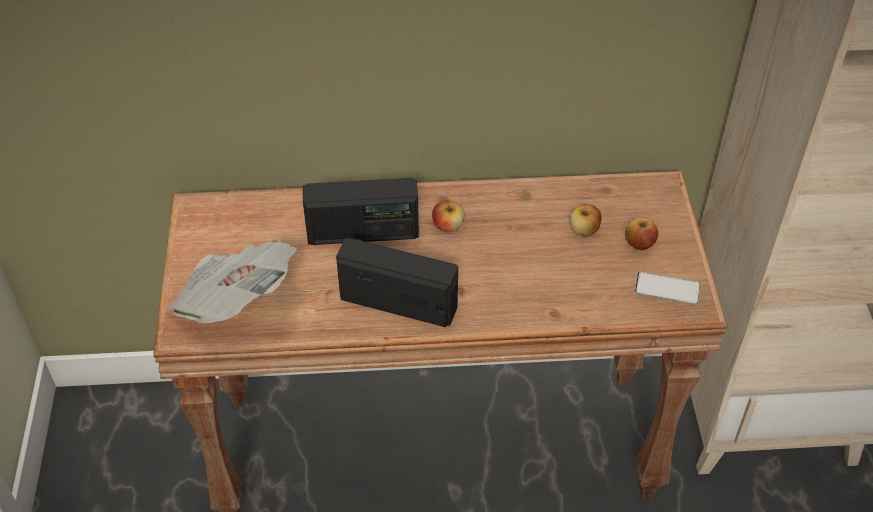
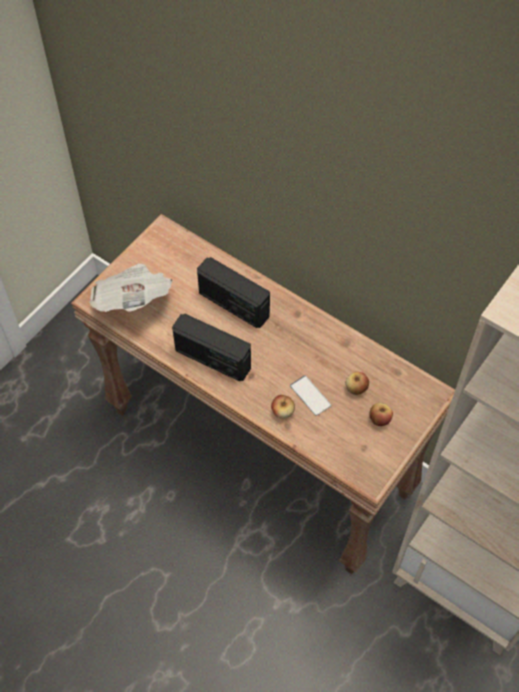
camera: 40 degrees right, 10 degrees up
radio [336,238,458,327] -> radio turned 150 degrees clockwise [172,314,251,381]
apple [432,200,465,232] -> apple moved to [271,395,295,419]
phone [635,272,700,304] -> phone moved to [290,375,331,416]

